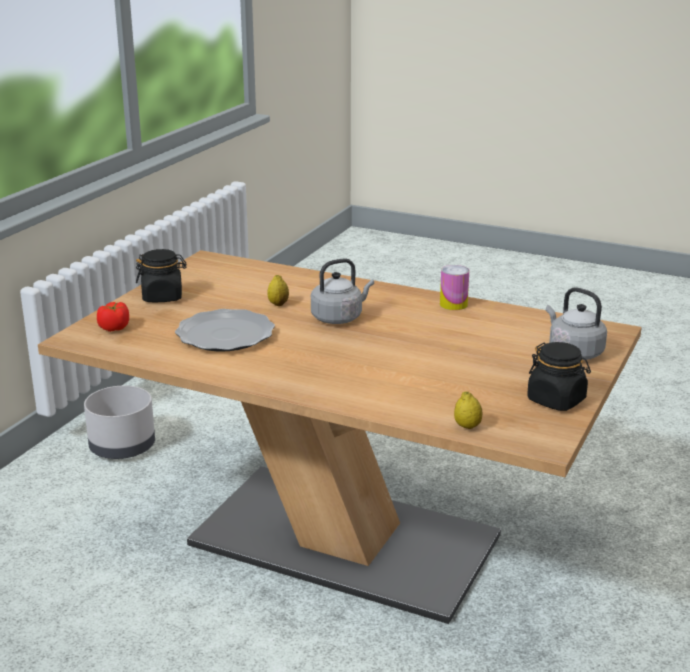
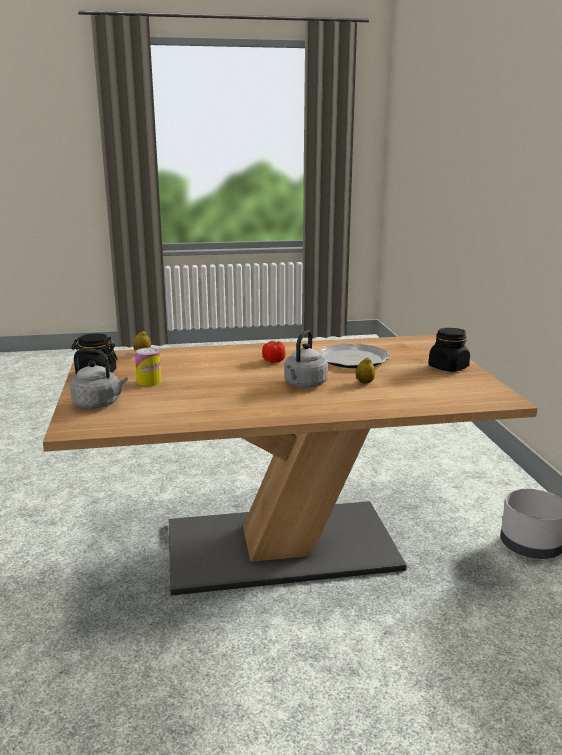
camera: 145 degrees right, 5 degrees down
tomato [97,302,129,332] -> tomato moved to [262,341,286,363]
can [440,265,469,310] -> can moved to [135,348,162,386]

